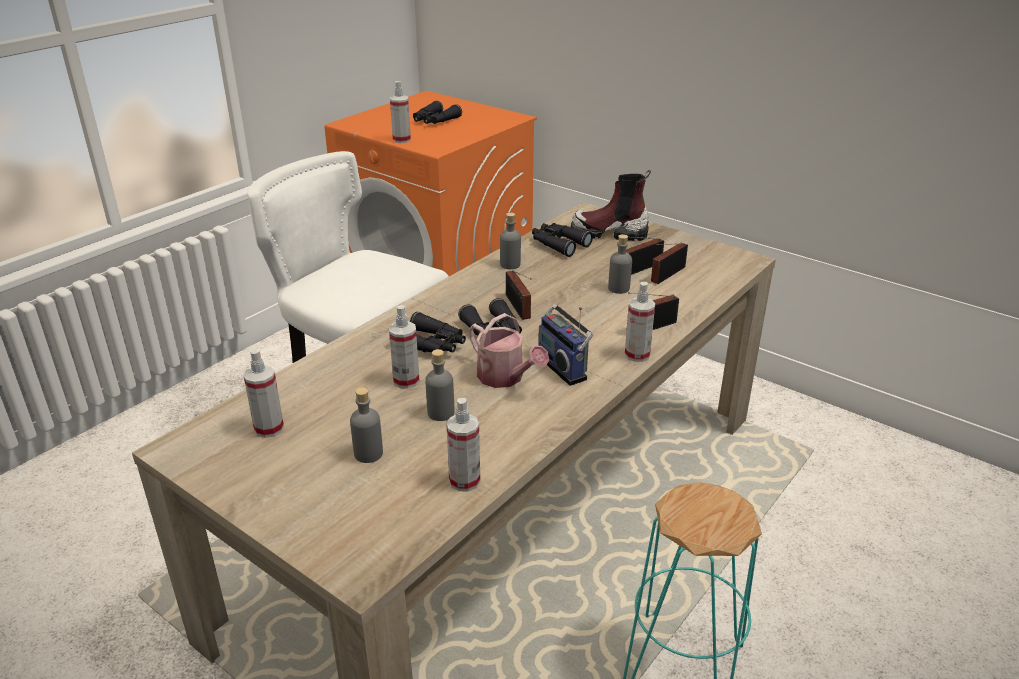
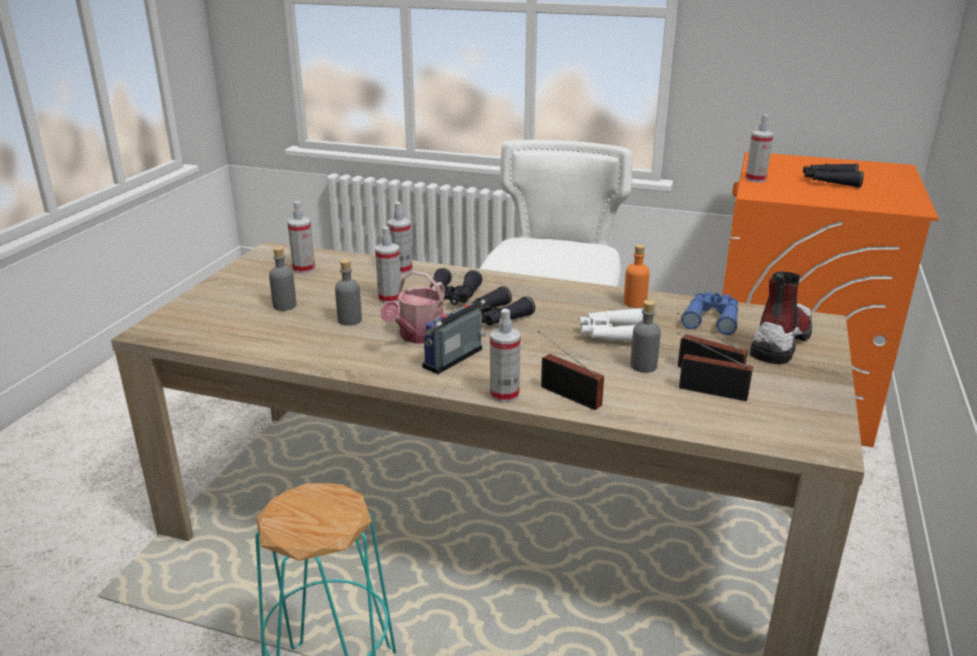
camera: 70 degrees right, 5 degrees down
spray bottle [446,398,480,492] -> spray bottle moved to [388,202,412,274]
grey bottle [500,212,521,269] -> orange bottle [624,244,650,308]
radio [506,271,531,320] -> none
black binoculars [532,223,593,257] -> blue binoculars [681,291,738,335]
boot [571,170,651,241] -> boot turned 45 degrees clockwise [750,271,812,364]
none -> white binoculars [579,308,644,342]

